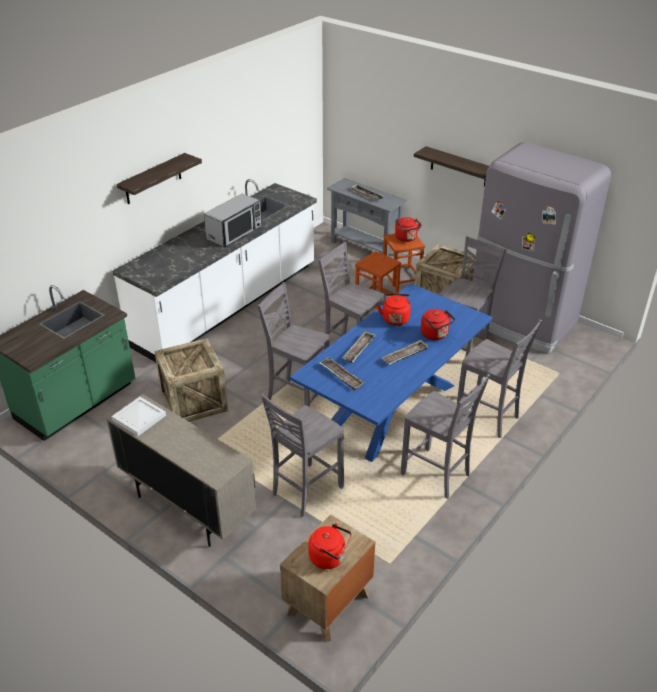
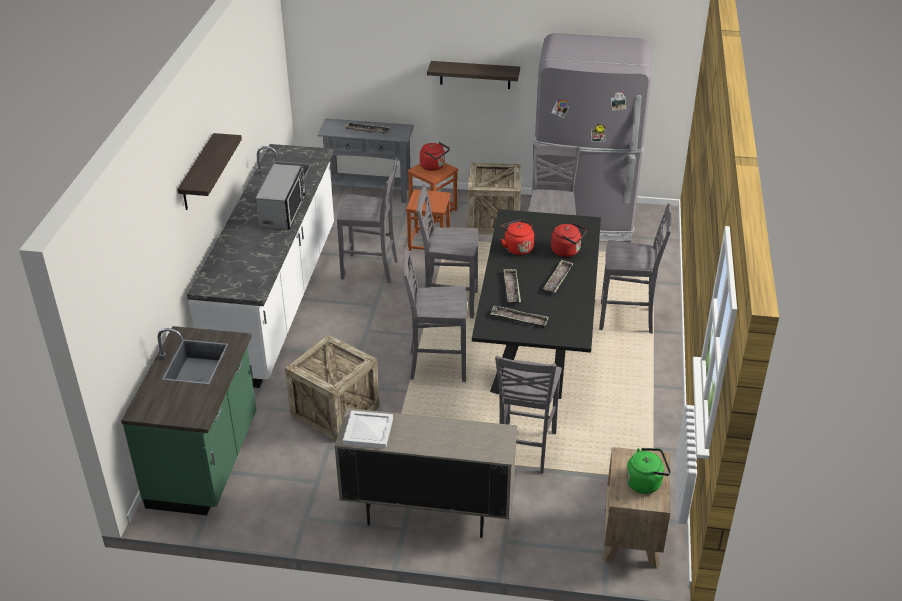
camera: 30 degrees left, 0 degrees up
blue dining table [290,283,493,462] -> black dining table [472,209,601,399]
red kettle [308,523,351,569] -> green kettle [626,448,671,494]
grey chair [401,374,490,499] -> grey chair moved to [337,158,398,283]

